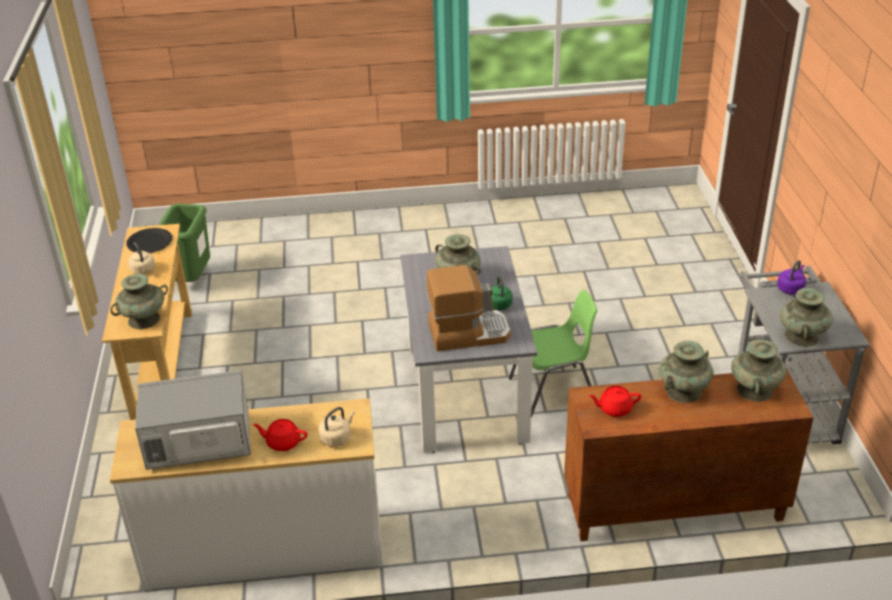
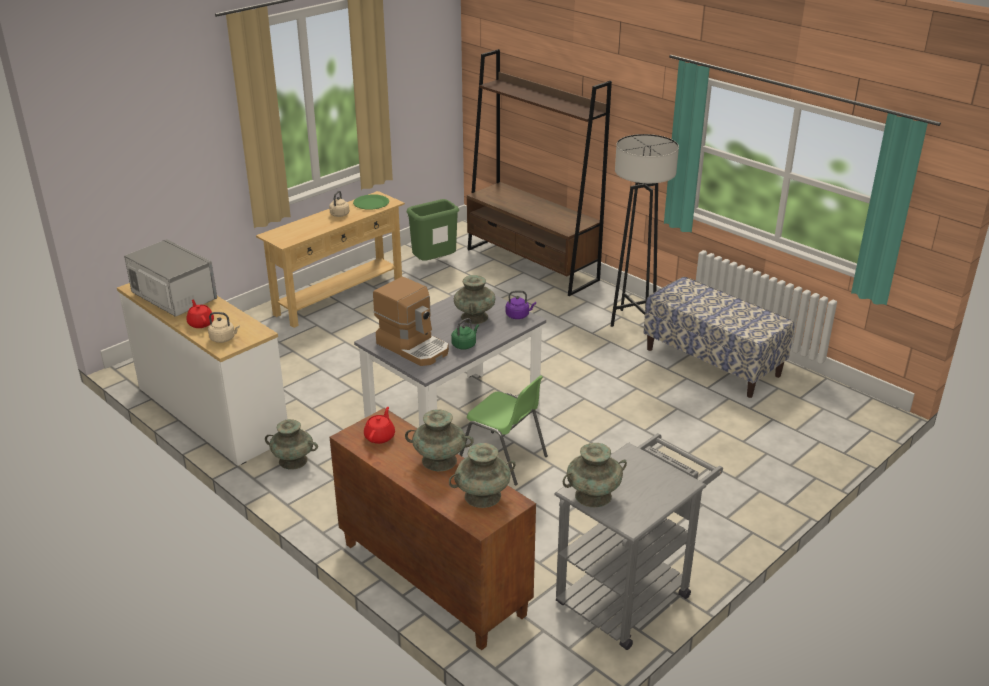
camera: 50 degrees right, 5 degrees down
turquoise vase [110,274,168,329] -> turquoise vase moved to [265,419,318,470]
black plate [126,228,172,253] -> green plate [353,194,389,210]
red teapot [589,386,641,417] -> red teapot turned 60 degrees clockwise [364,407,395,444]
purple kettle [777,260,806,295] -> purple kettle moved to [506,290,536,319]
none -> brown bookcase [467,49,612,296]
none -> grey floor lamp [611,134,679,327]
none -> bench [644,277,794,398]

